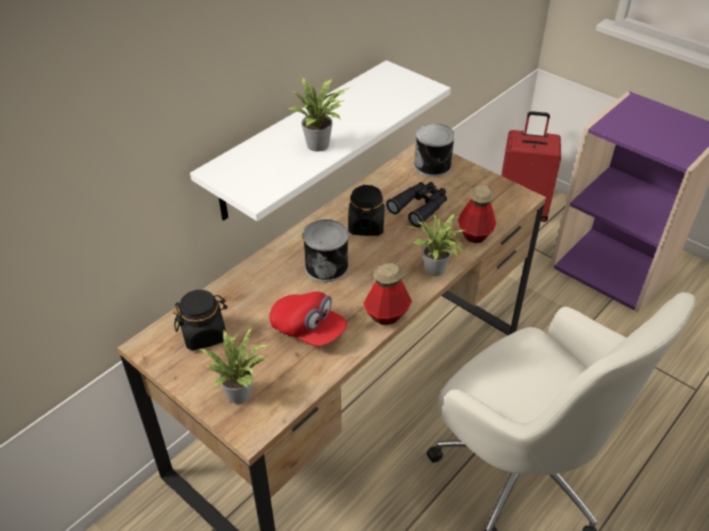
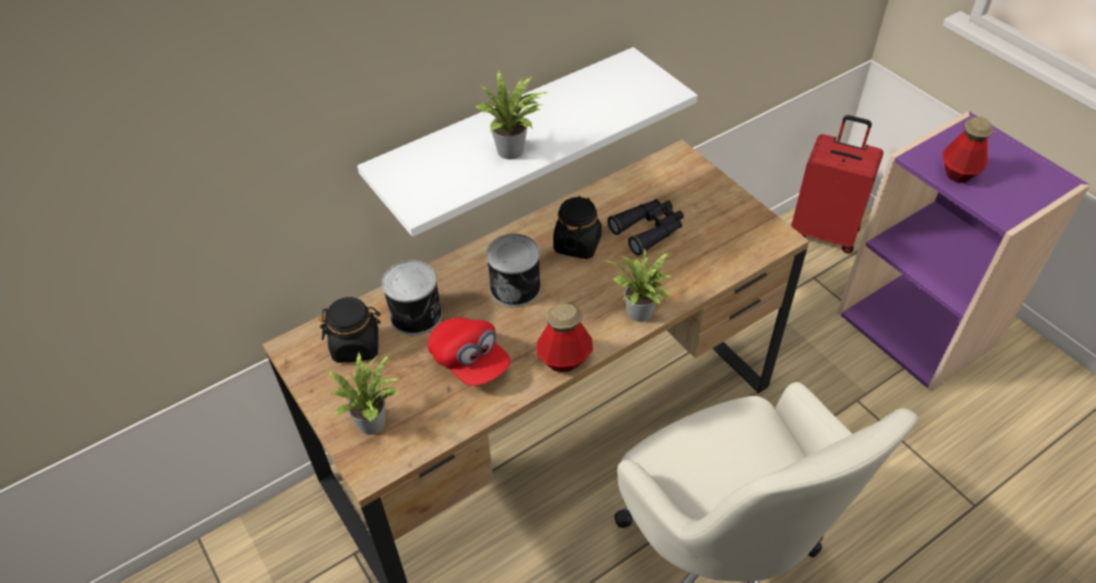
camera: 15 degrees right, 5 degrees up
can [414,123,455,177] -> can moved to [382,260,442,335]
bottle [458,185,496,243] -> bottle moved to [942,117,994,183]

